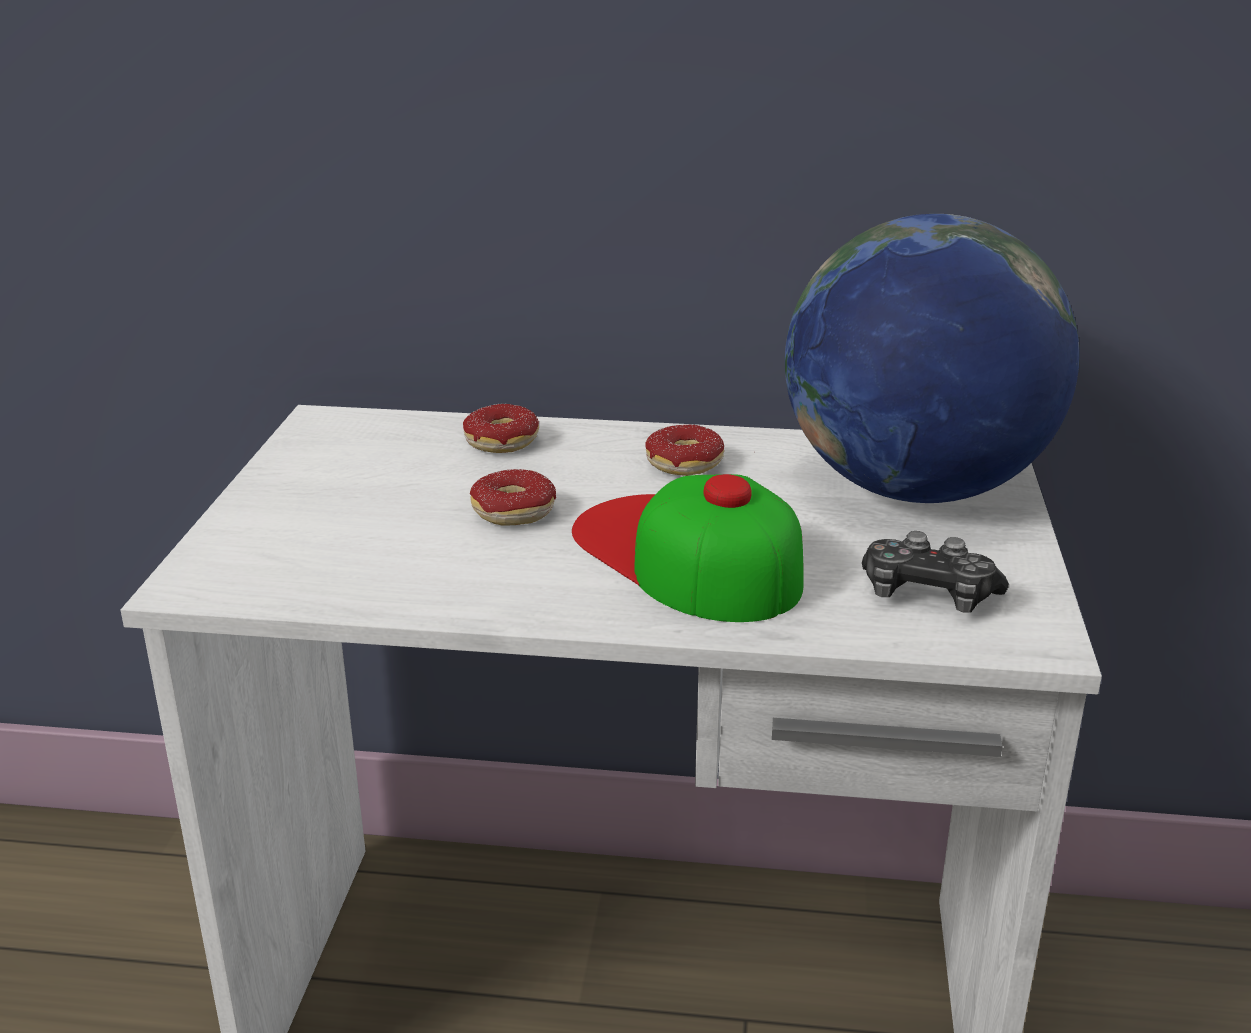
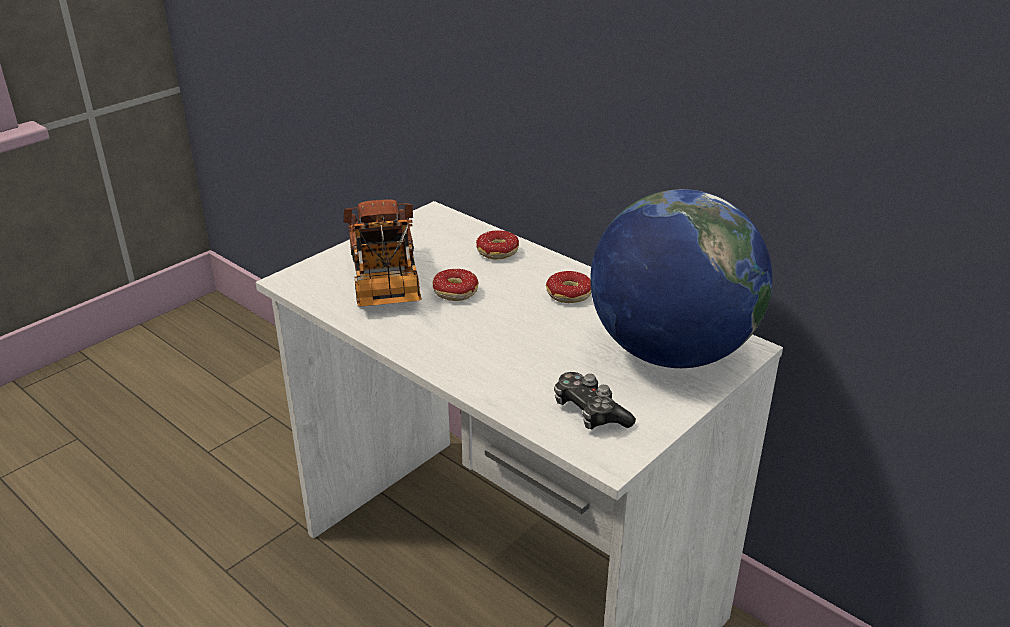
camera: 35 degrees right, 5 degrees up
cap [572,474,803,622] -> none
none -> toy truck [343,199,422,307]

